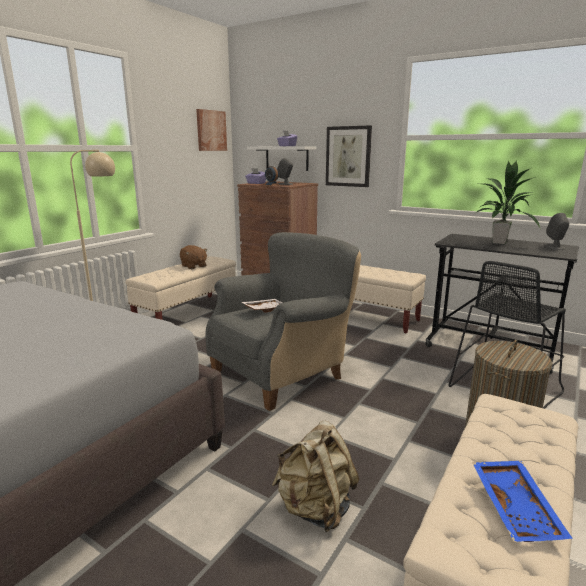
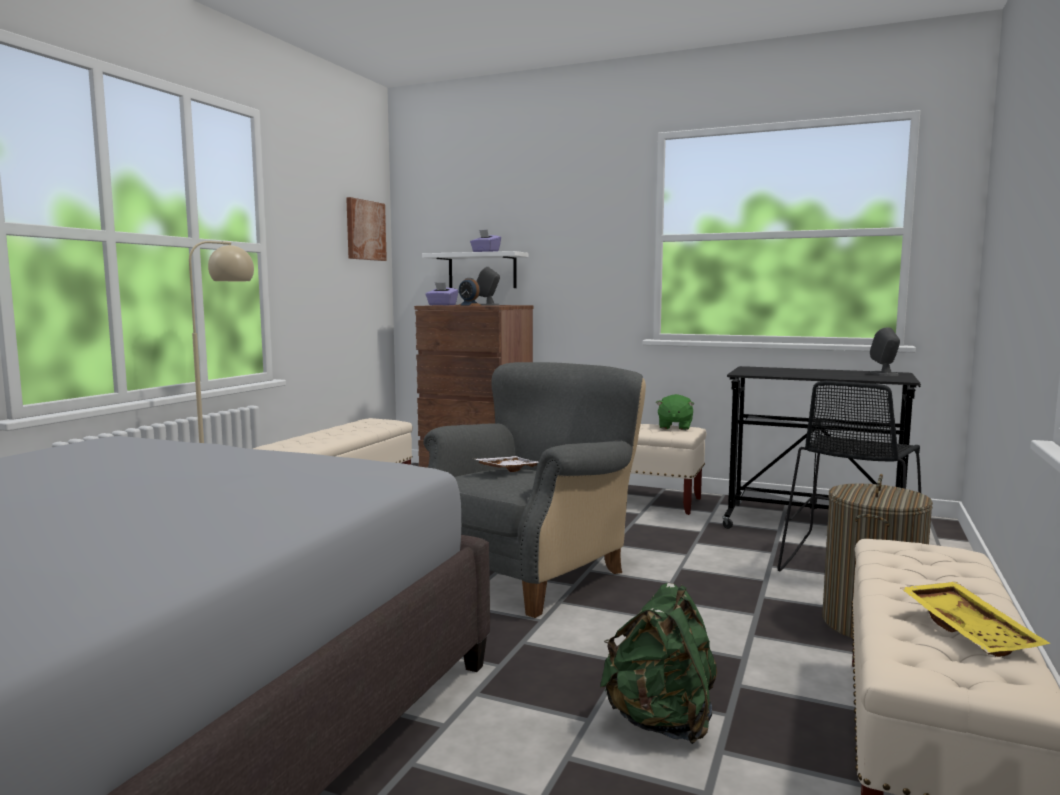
camera: 10 degrees left, 10 degrees down
brown plush toy [180,245,208,269] -> none
beige backpack [272,420,359,532] -> green backpack [600,583,717,744]
picture [326,125,372,187] -> none
blue tray [472,461,573,542] -> yellow tray [901,582,1051,657]
potted plant [475,161,541,244] -> none
none -> green plush toy [656,394,694,430]

